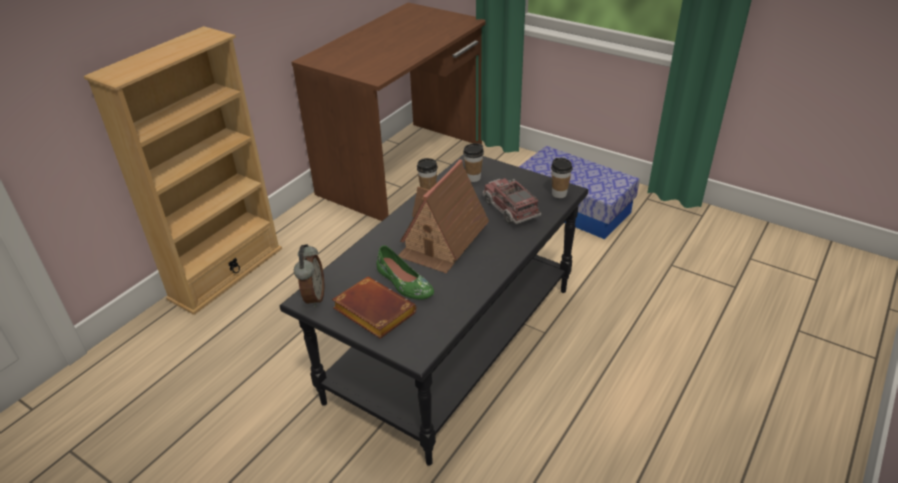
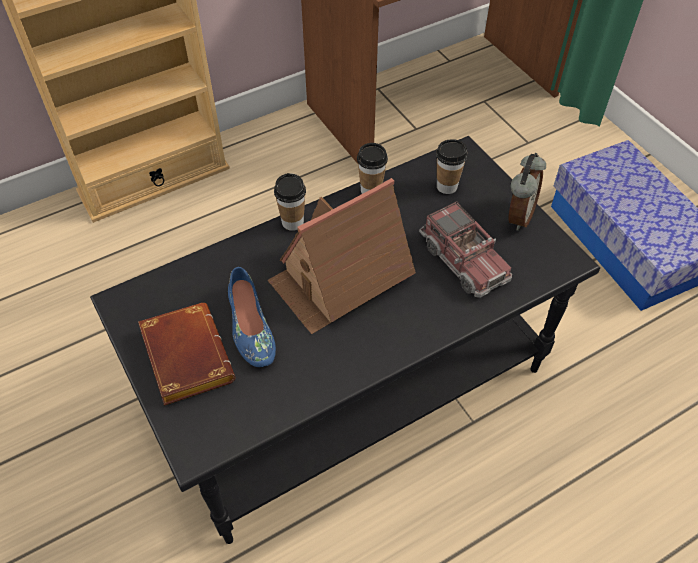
camera: 25 degrees right, 15 degrees up
alarm clock [294,244,324,308] -> alarm clock moved to [508,153,546,231]
green shoe [377,246,434,300] -> blue shoe [228,267,276,367]
toy truck [482,178,541,224] -> toy truck turned 150 degrees clockwise [419,201,512,298]
cup [551,158,573,198] -> cup moved to [274,173,306,231]

